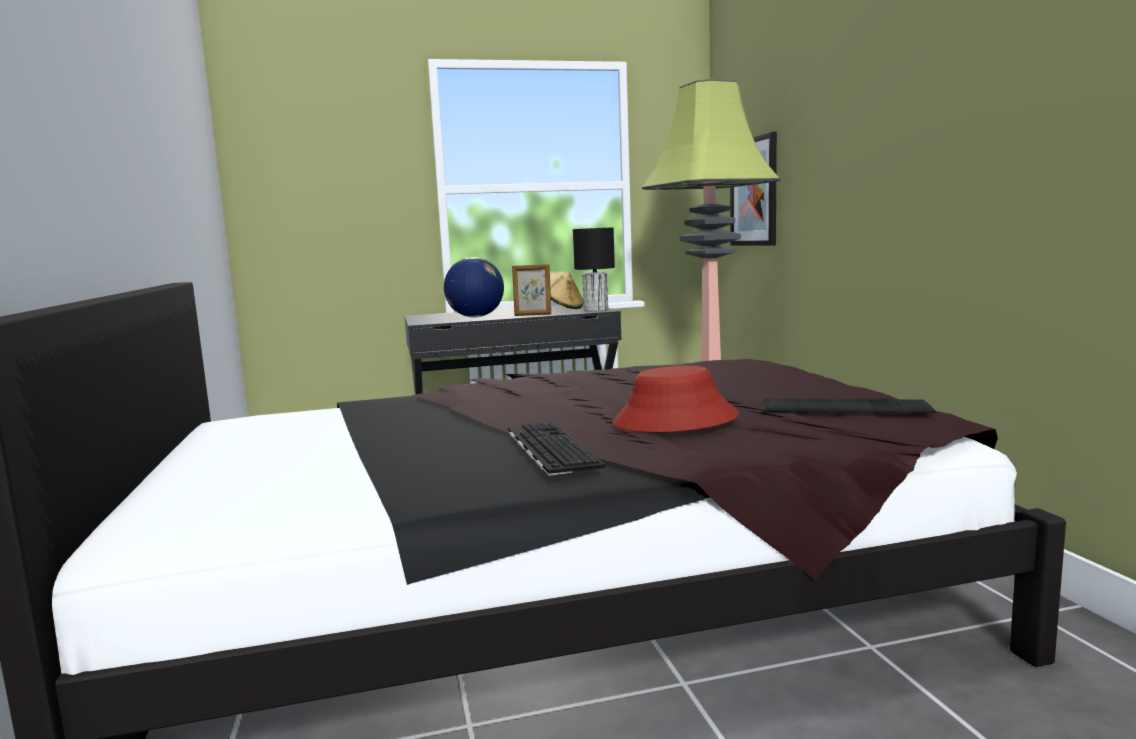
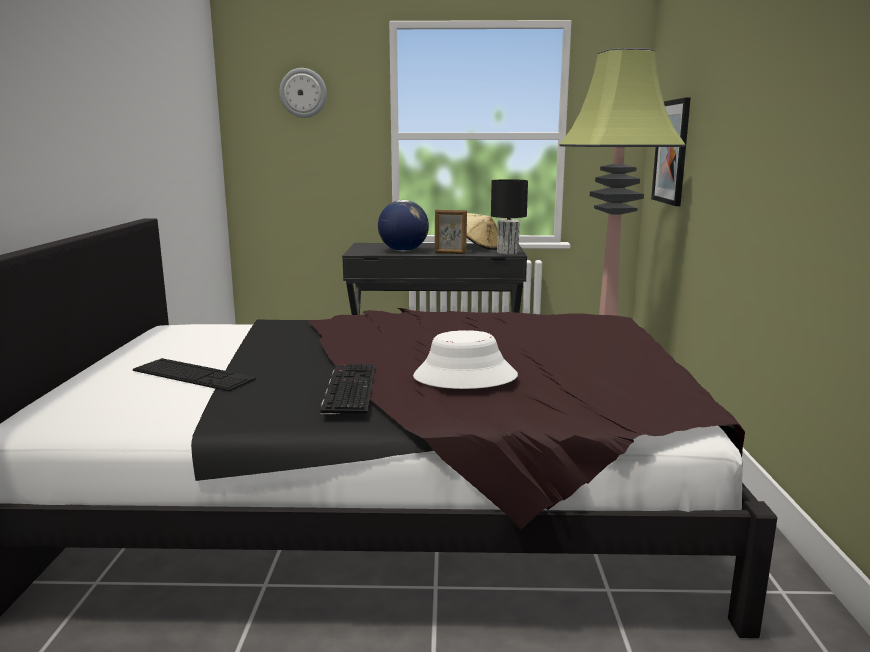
camera: 15 degrees right, 5 degrees up
red hat [612,366,739,432] -> white hat [413,330,518,389]
keyboard [762,398,936,413] -> keyboard moved to [133,358,256,391]
none -> wall clock [279,68,327,118]

